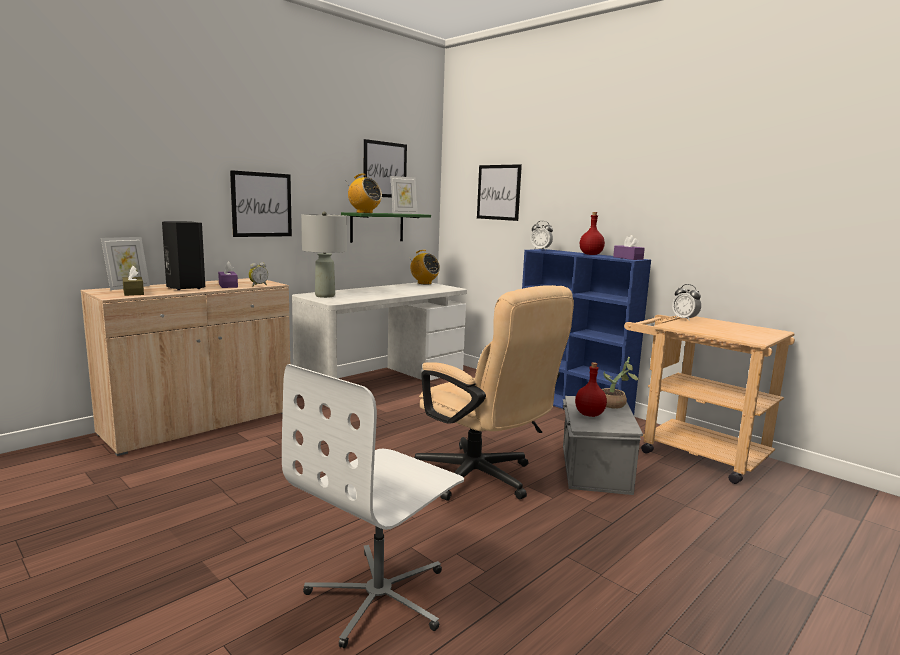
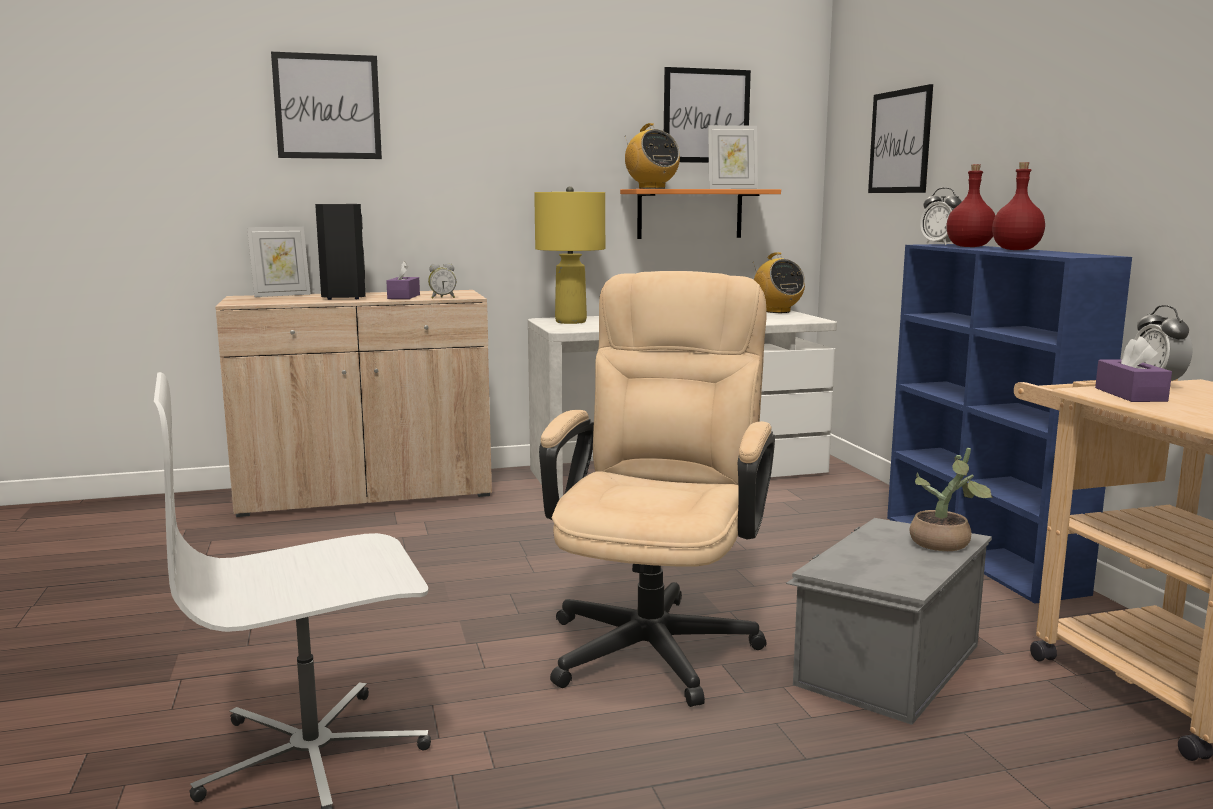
camera: 30 degrees right, 0 degrees up
brown tissue box [122,266,144,296] -> none
picture [230,170,292,237] -> picture moved to [271,52,382,159]
grey table lamp [301,211,347,298] -> yellow table lamp [534,186,605,324]
green shelf [341,212,431,243] -> orange shelf [620,189,781,239]
beige office chair [415,285,574,501] -> beige office chair turned 150 degrees counterclockwise [539,271,775,707]
red bottle [575,362,607,417] -> red bottle moved to [946,164,995,247]
purple tissue box [613,235,645,260] -> purple tissue box moved to [1095,336,1172,402]

